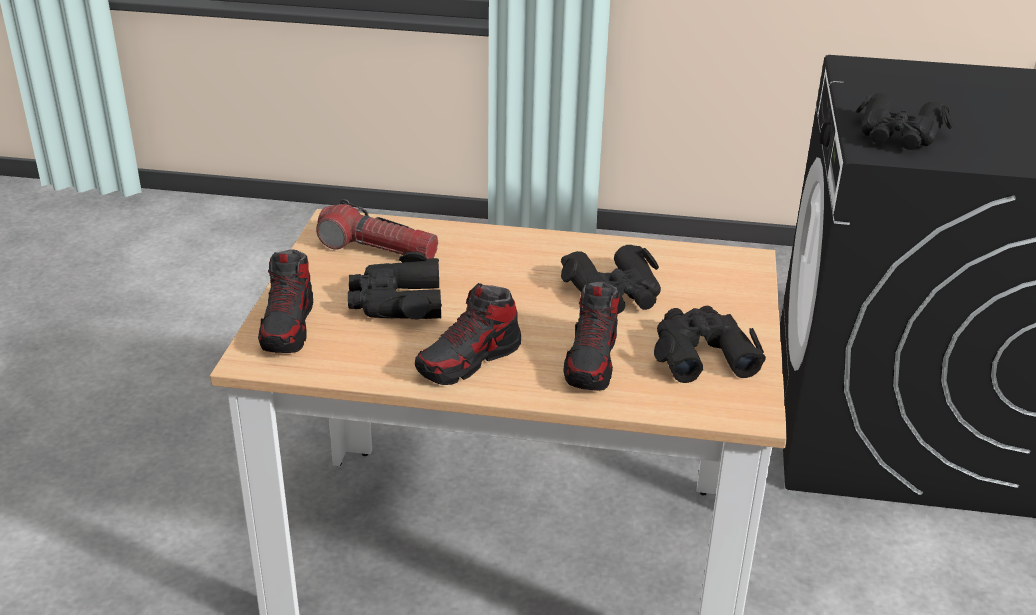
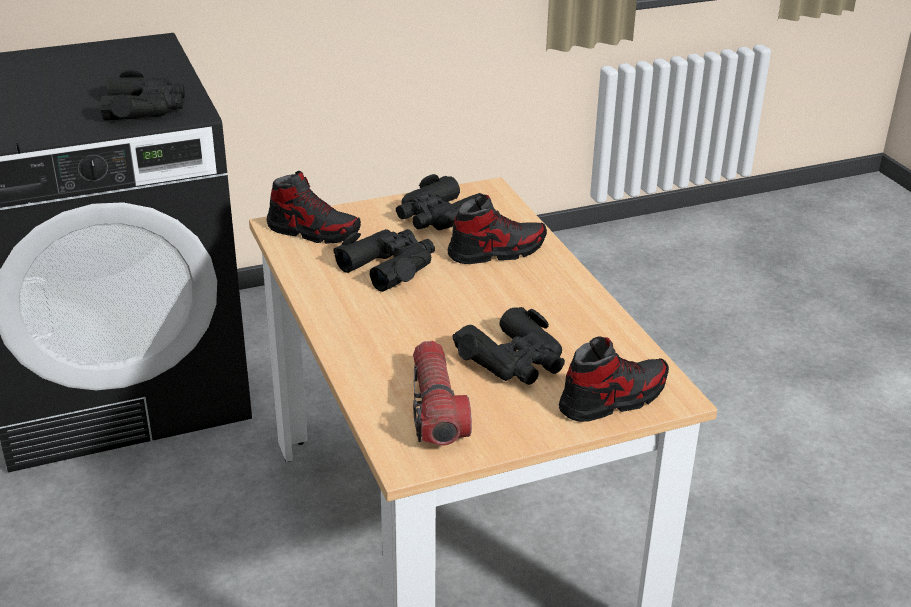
camera: 120 degrees left, 0 degrees up
shoe [415,283,521,385] -> shoe moved to [267,171,361,244]

